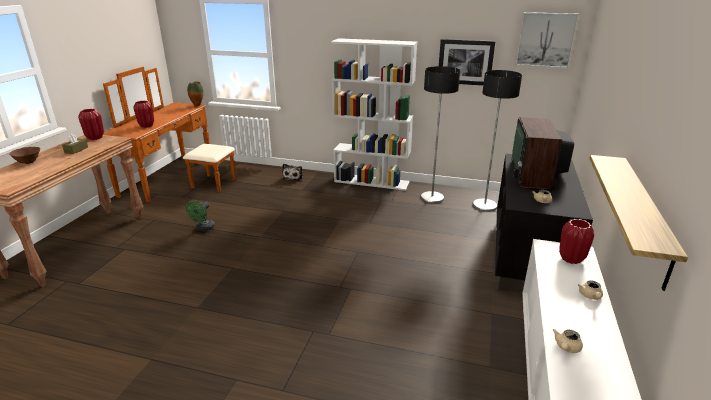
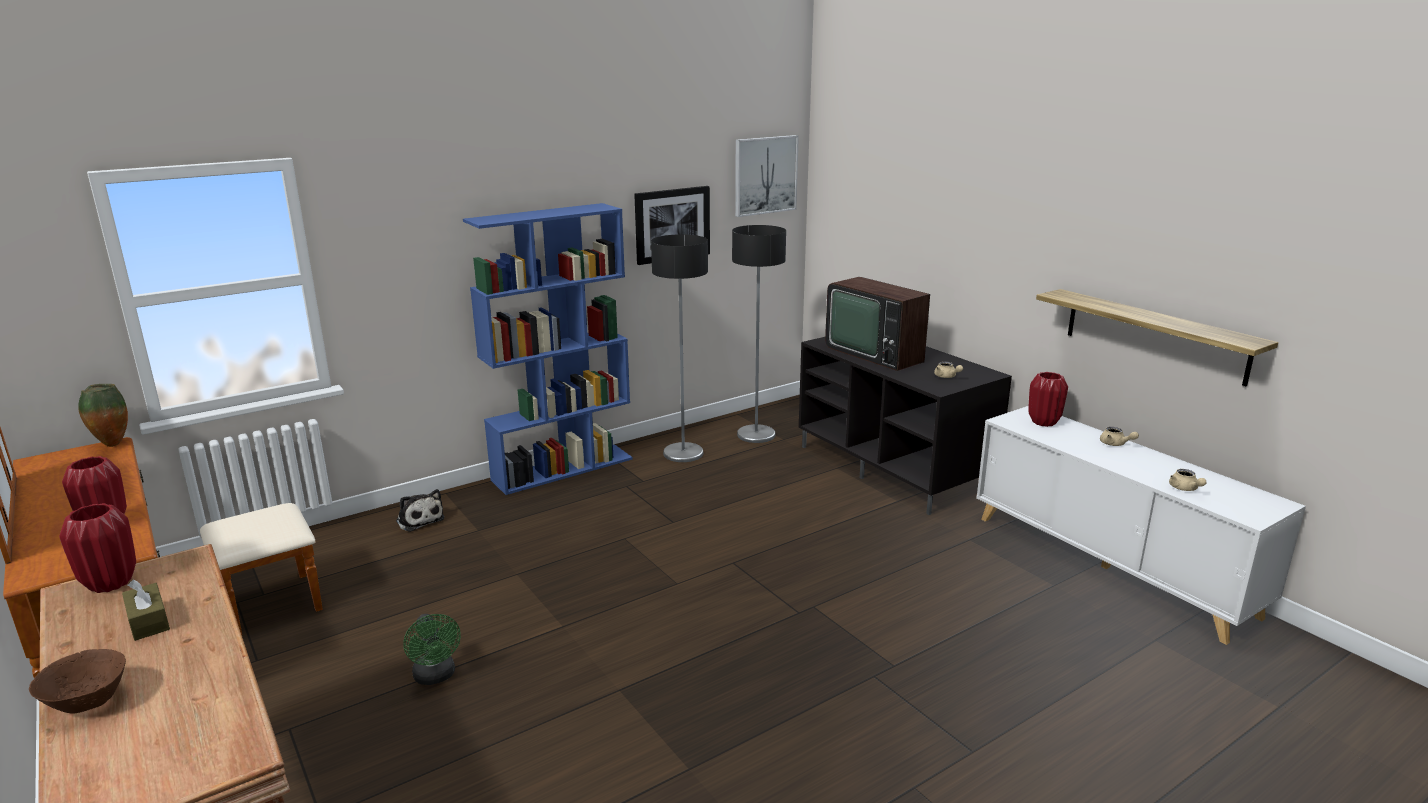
camera: 50 degrees left, 5 degrees down
white bookcase [331,38,417,191] -> blue bookcase [463,203,633,495]

